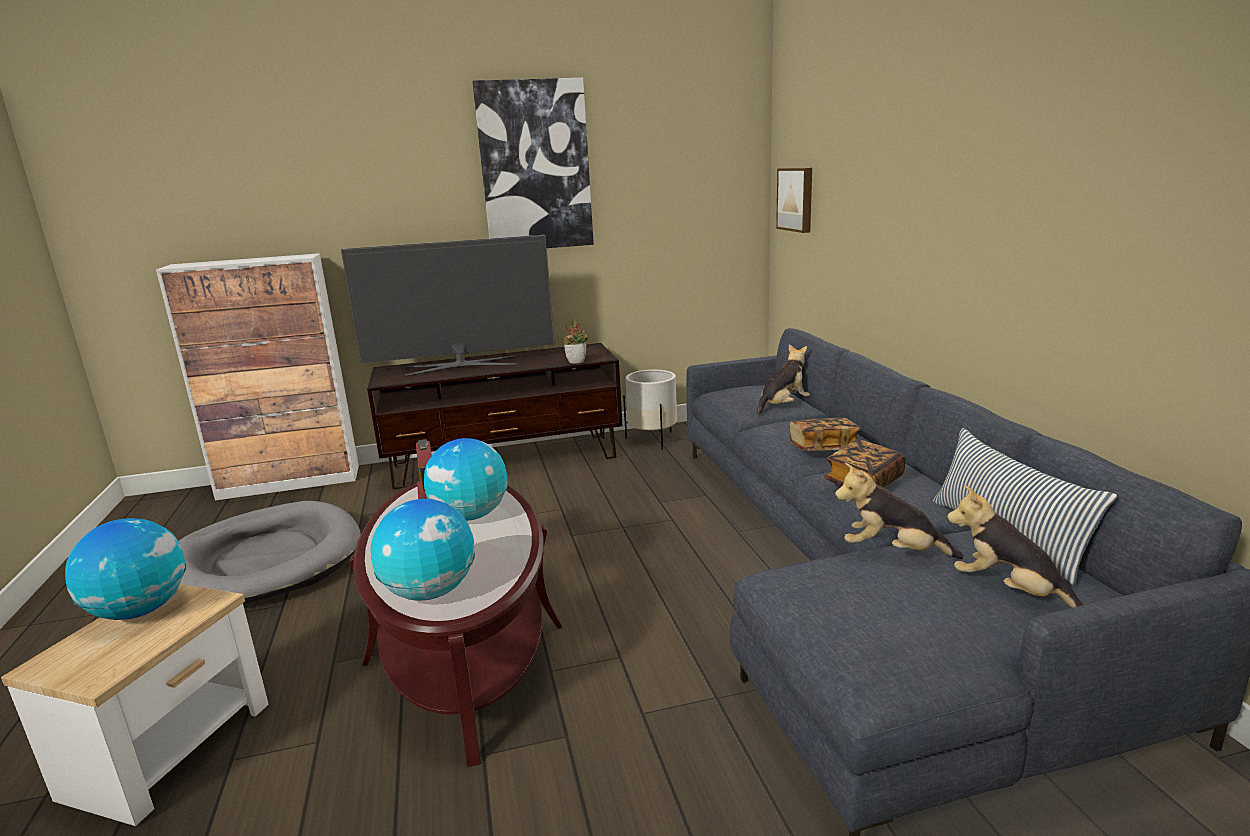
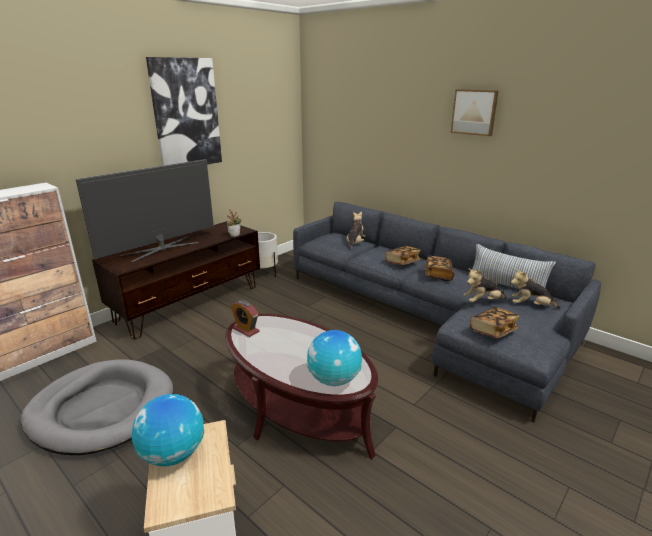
camera: 35 degrees left, 5 degrees up
globe [424,438,508,521] -> none
picture [776,168,812,233] -> picture moved to [451,89,499,136]
none -> book [470,307,520,338]

